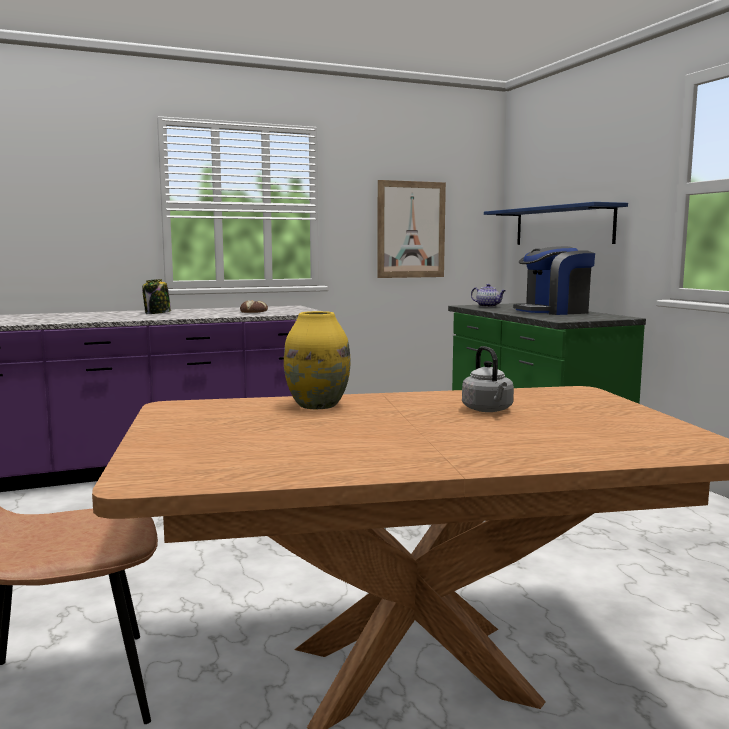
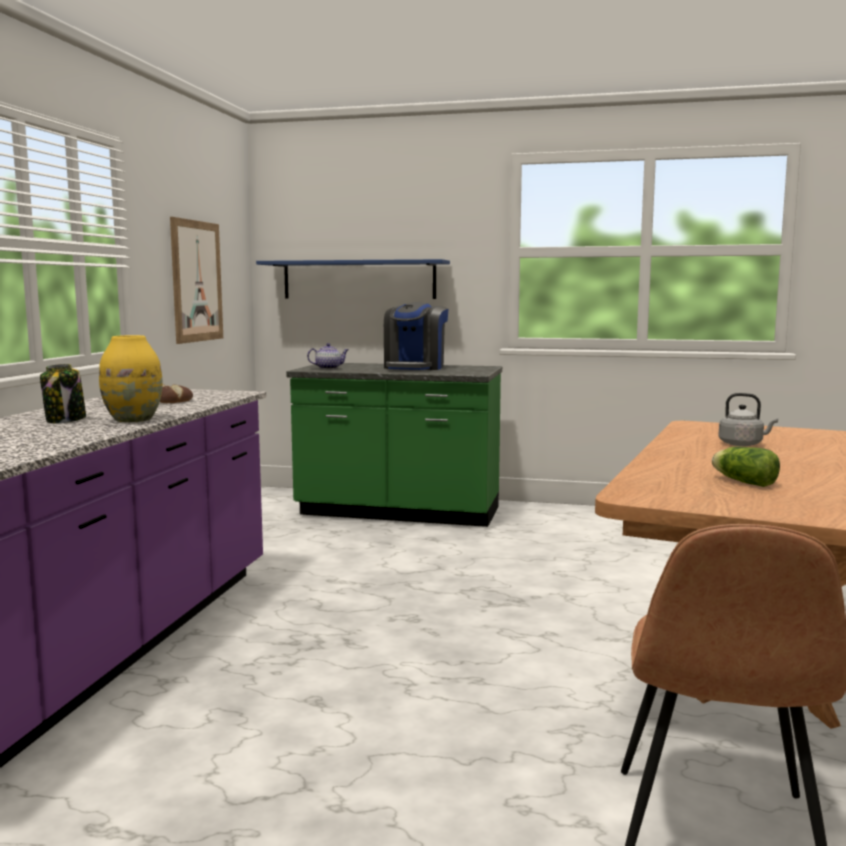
camera: 55 degrees left, 0 degrees up
yellow vase [284,311,350,409] -> yellow vase moved to [99,335,163,422]
none -> lettuce [712,447,780,487]

